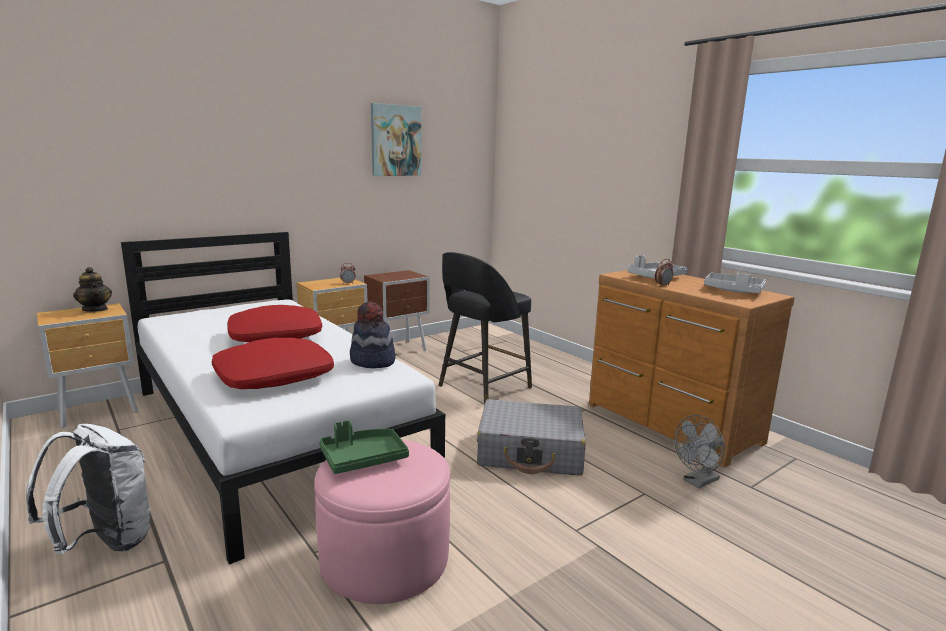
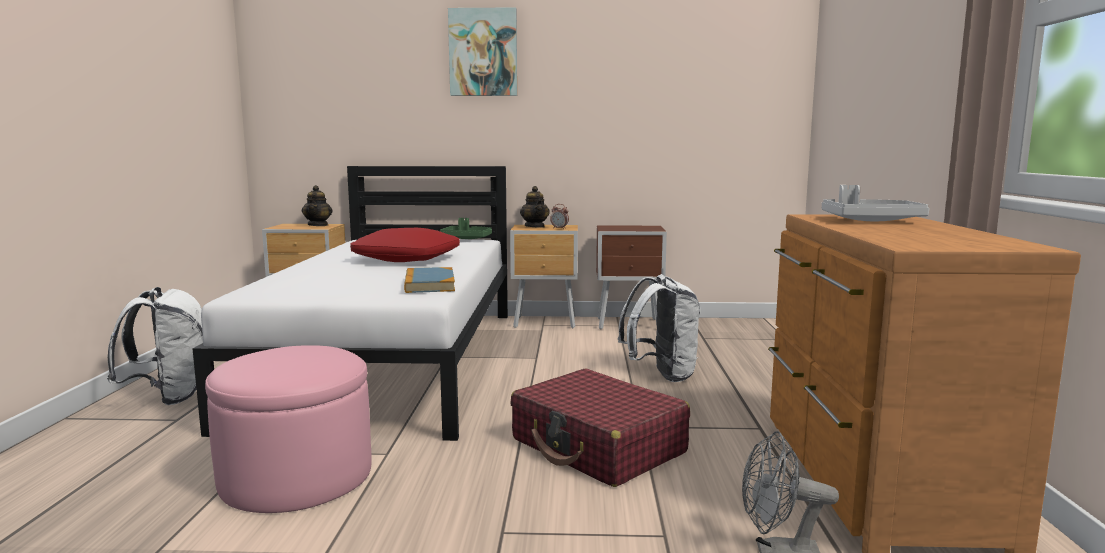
camera: 40 degrees right, 5 degrees down
red pillow [212,338,334,389] -> none
green tray [319,420,409,474] -> green tray moved to [440,218,492,239]
hat [350,301,396,368] -> book [404,267,455,293]
picture [371,103,421,176] -> picture moved to [448,7,517,96]
black stool [438,252,532,404] -> white backpack [618,274,700,382]
grey suitcase [477,399,586,476] -> red suitcase [510,368,690,487]
alarm clock [655,259,673,287] -> none
grey tray [704,273,766,293] -> none
none -> teapot [520,186,550,228]

